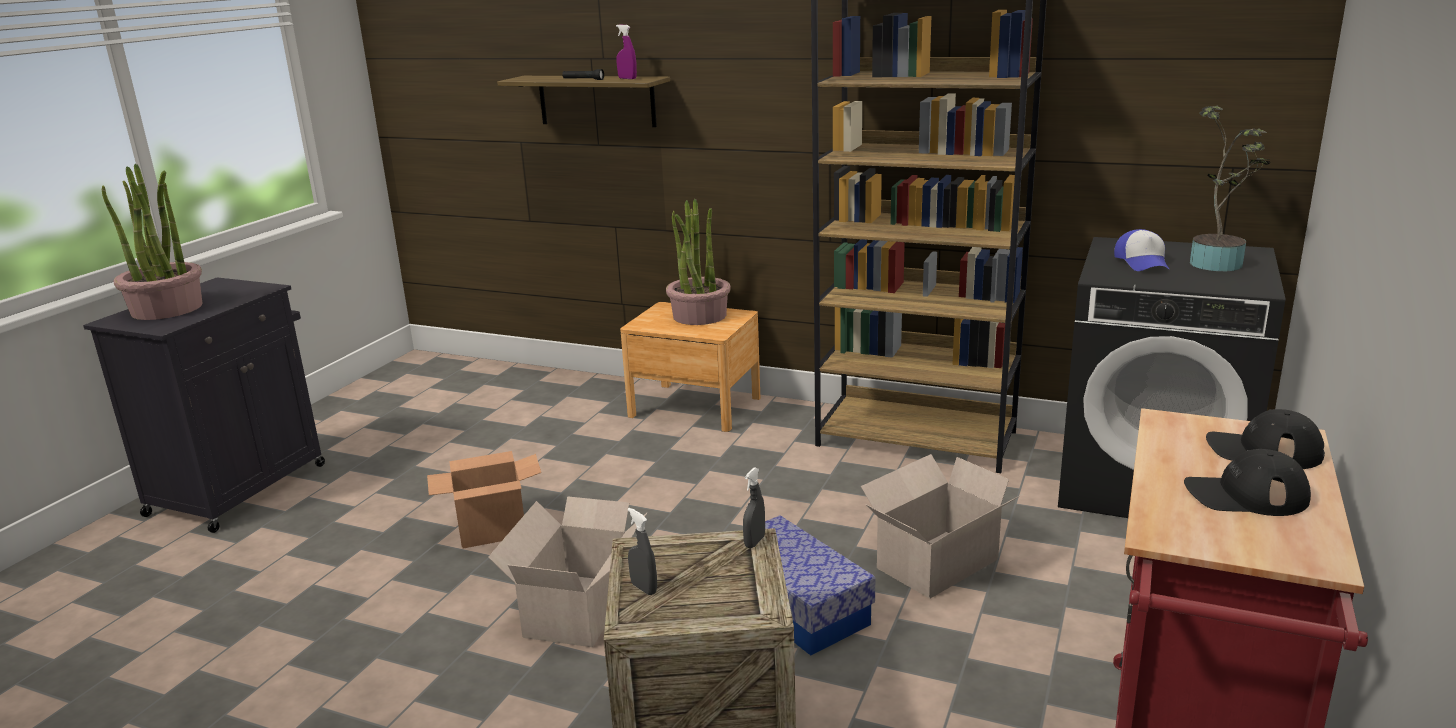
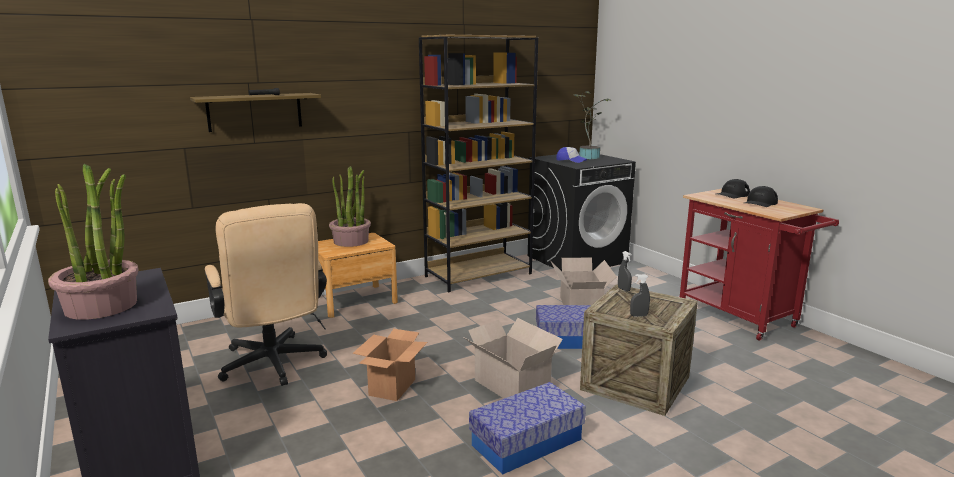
camera: 55 degrees left, 5 degrees down
purple spray bottle [616,25,637,79] -> none
none -> beige office chair [205,203,327,386]
none -> storage box [469,382,586,475]

